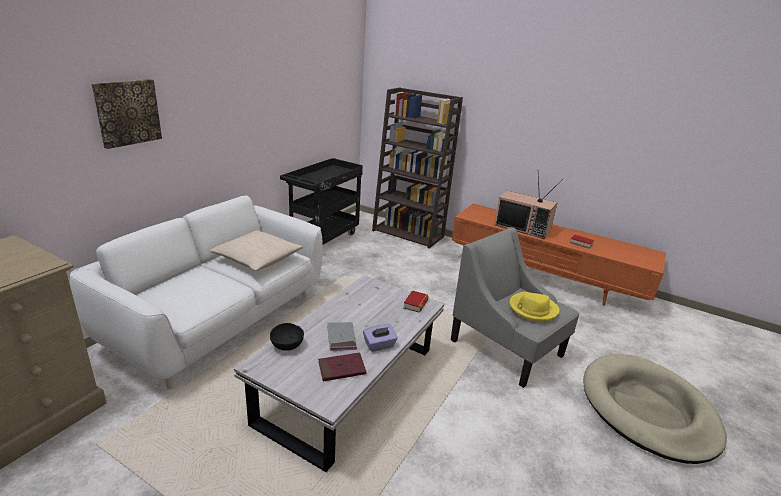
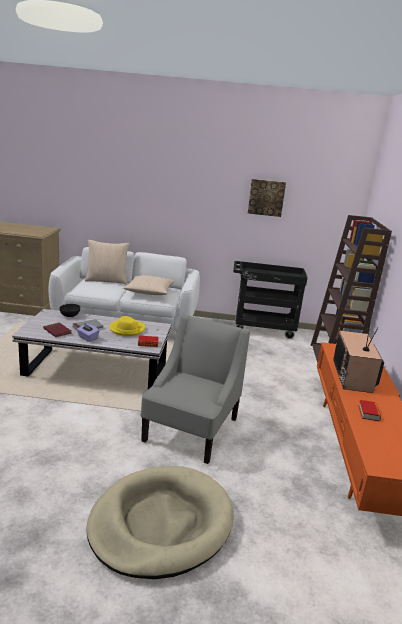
camera: 65 degrees right, 5 degrees down
picture [92,79,162,149] -> picture moved to [248,179,286,217]
yellow hat [509,292,559,322] -> yellow hat moved to [109,316,145,336]
none -> beige pillow [85,240,129,284]

